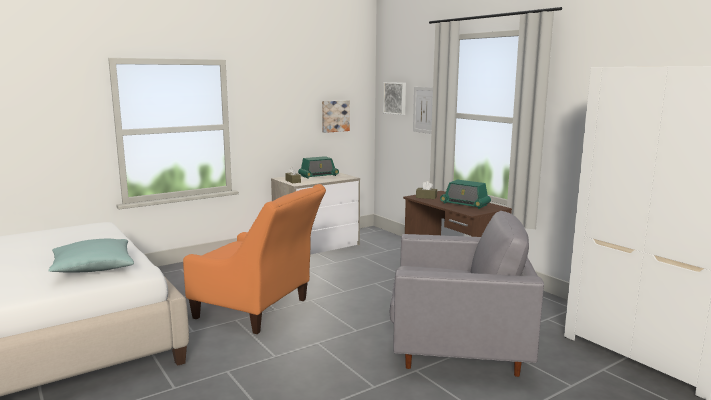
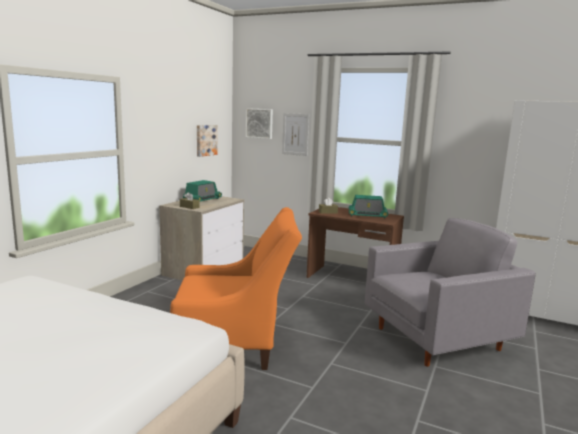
camera: 30 degrees left, 0 degrees up
turquoise pillow [49,239,134,273] -> none

